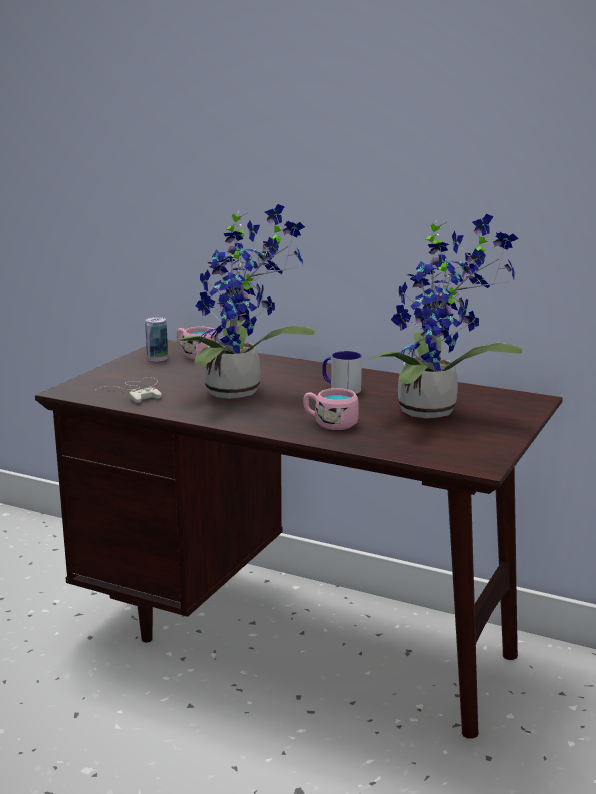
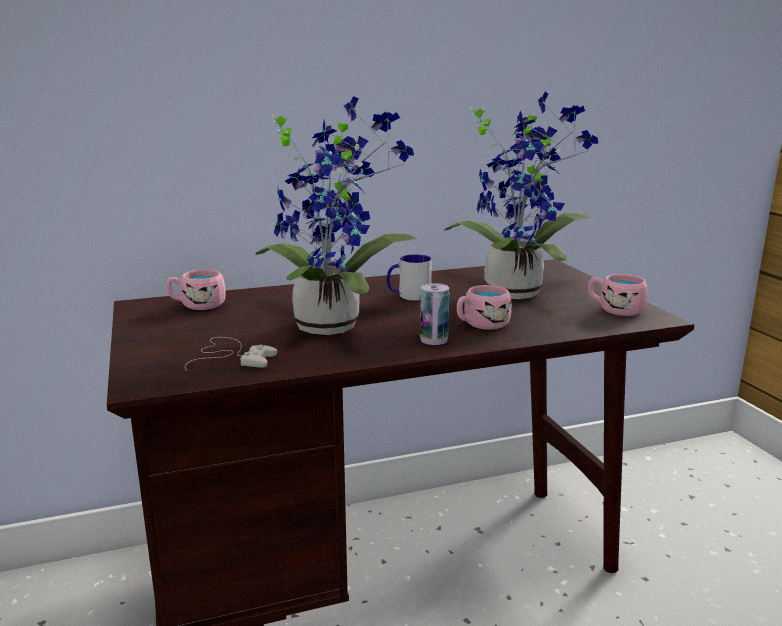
camera: 45 degrees left, 0 degrees up
can [145,317,168,361] -> can moved to [420,283,450,345]
none -> pink mug [588,274,648,316]

